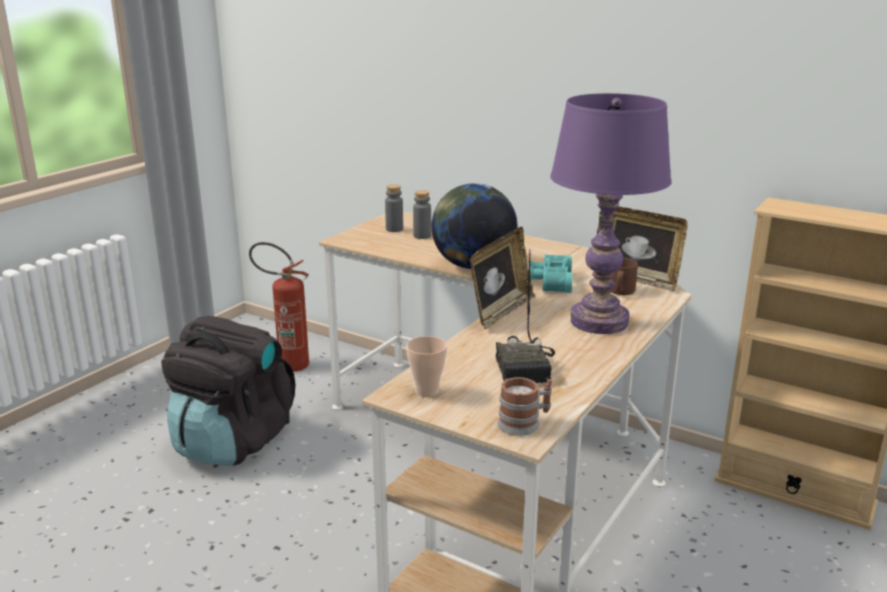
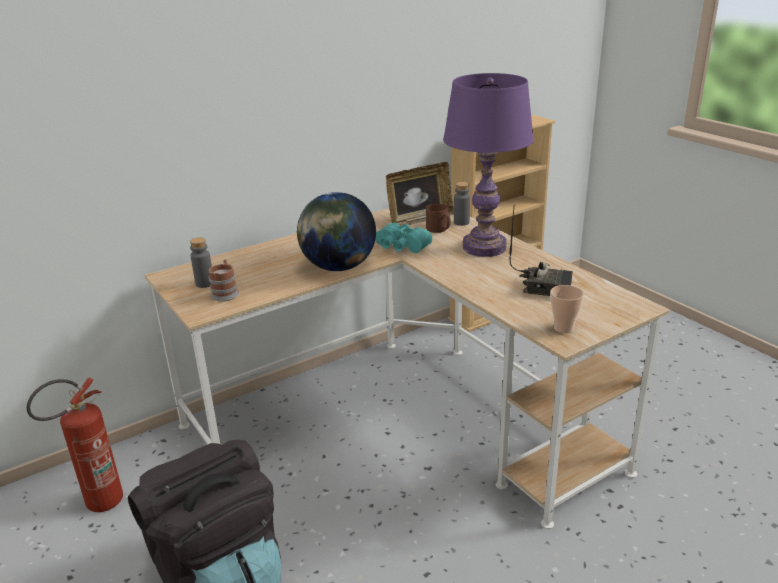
camera: 65 degrees left, 5 degrees up
grey bottle [413,190,431,239] -> grey bottle moved to [454,182,470,226]
picture frame [469,227,535,329] -> none
mug [497,377,552,436] -> mug moved to [209,259,239,301]

